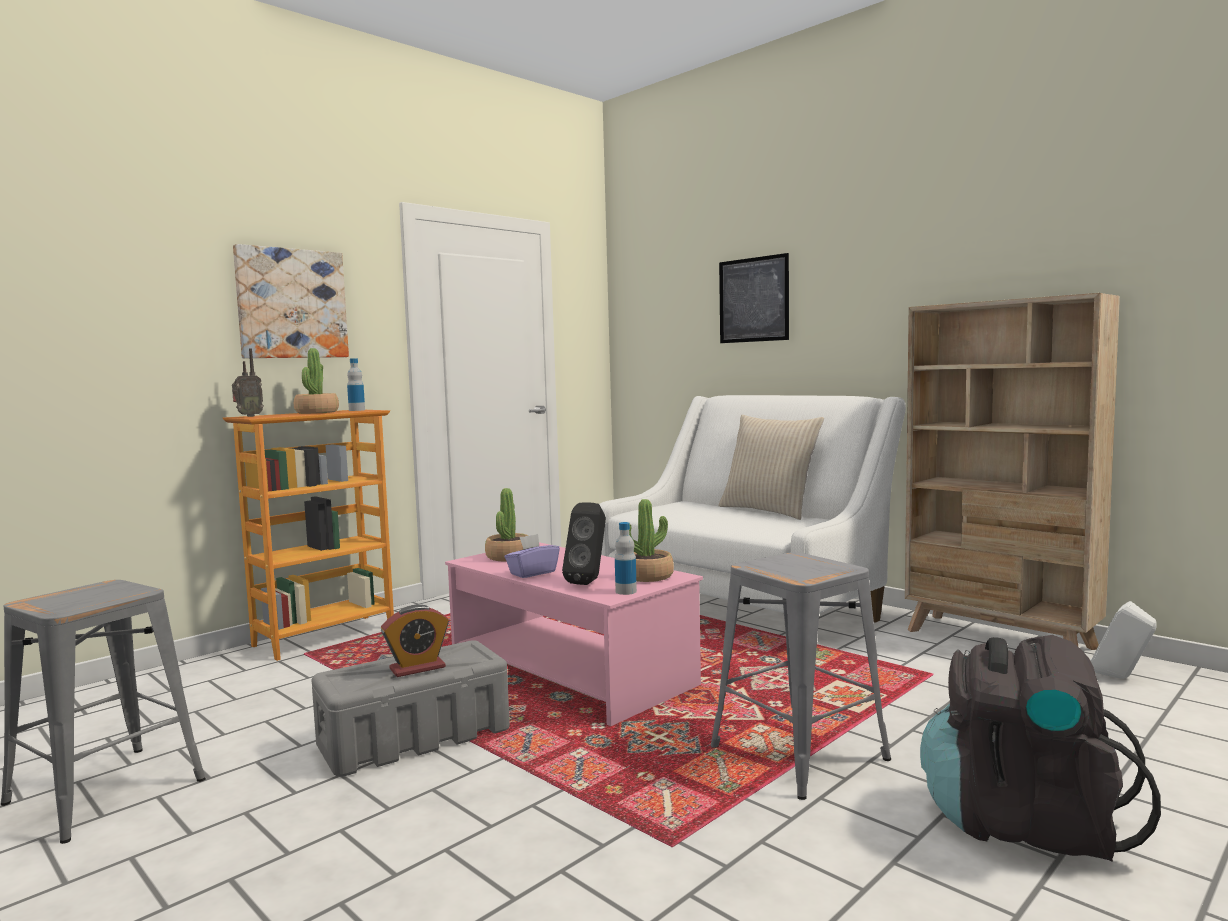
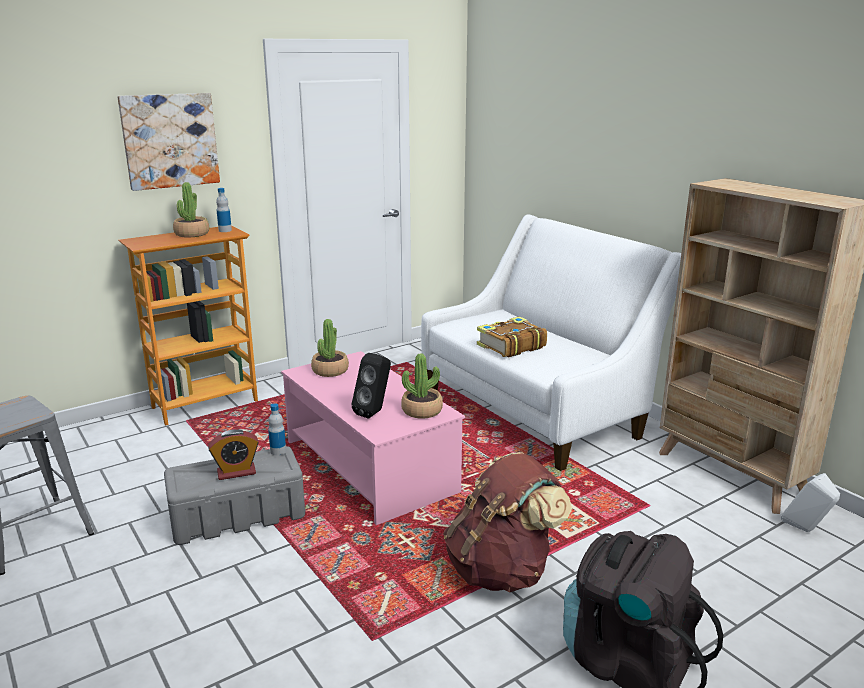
camera: 10 degrees right, 15 degrees up
radio [232,349,264,417] -> none
purple tissue box [505,534,560,578] -> none
bottle [615,522,637,595] -> bottle moved to [268,404,286,455]
grey stool [711,552,891,800] -> brown backpack [443,452,572,592]
beige pillow [718,415,824,520] -> none
picture [719,253,789,343] -> none
none -> book [477,316,547,357]

